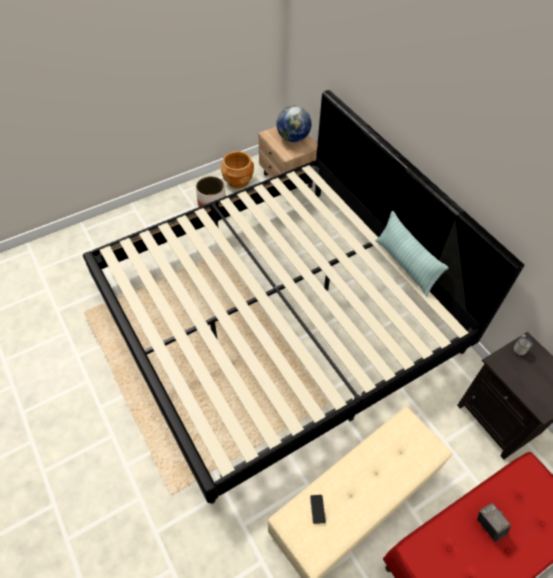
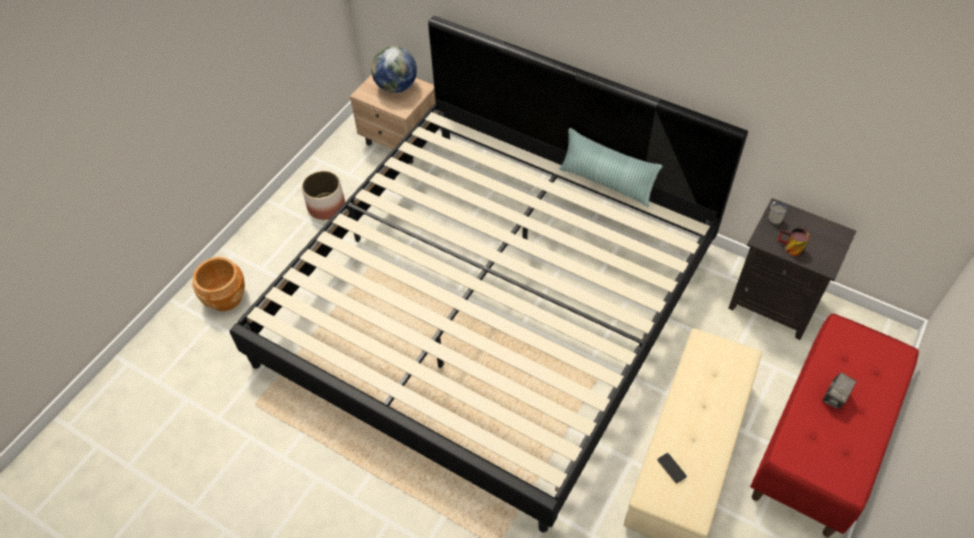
camera: 25 degrees left, 0 degrees up
brown planter [221,151,254,189] -> brown planter moved to [192,257,245,311]
camera [477,503,511,542] -> camera turned 90 degrees counterclockwise [822,373,857,409]
none -> mug [777,228,810,256]

